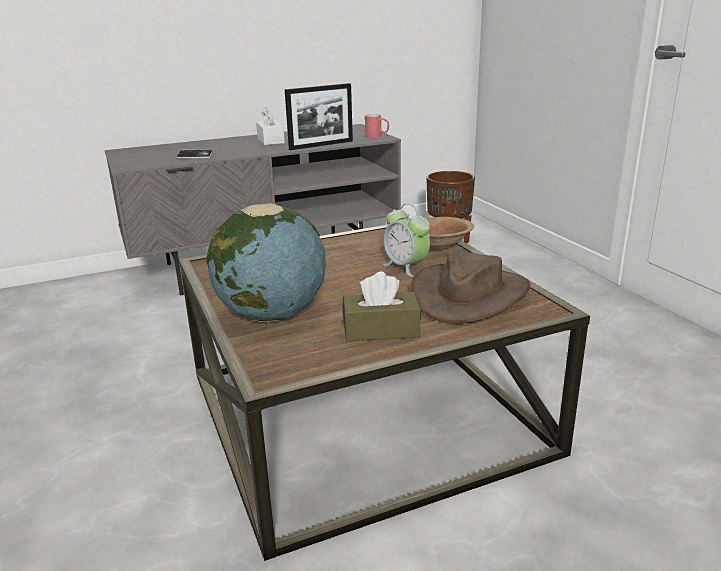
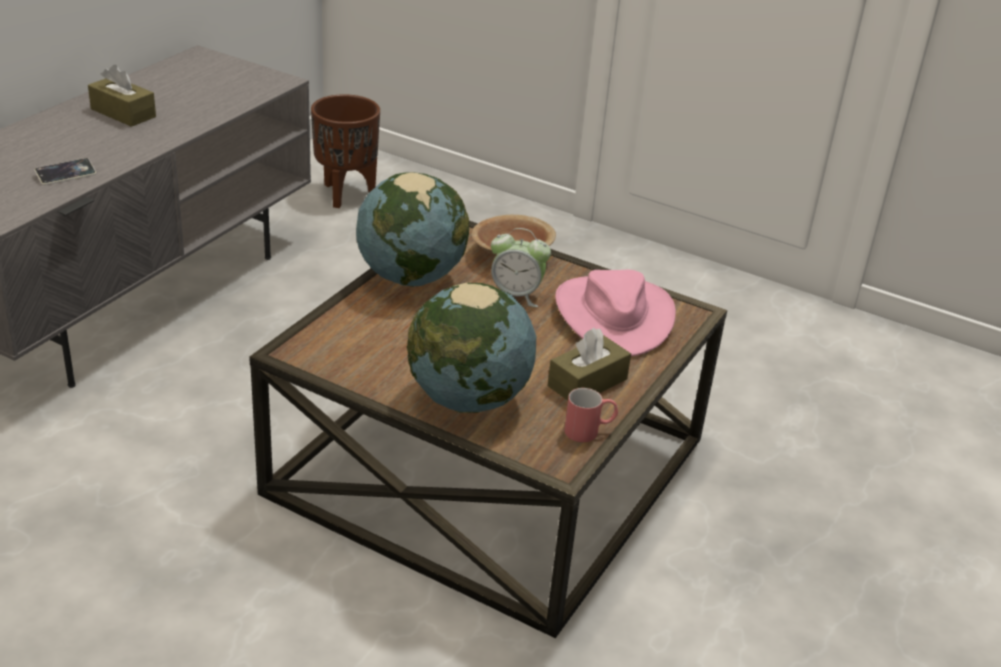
camera: 40 degrees left, 10 degrees up
white tissue box [256,107,285,145] -> brown tissue box [88,65,156,127]
picture frame [285,83,353,150] -> none
red mug [365,114,389,138] -> red mug moved to [564,388,618,442]
brown hat [411,250,530,323] -> pink hat [555,270,676,356]
none -> globe [356,172,469,287]

